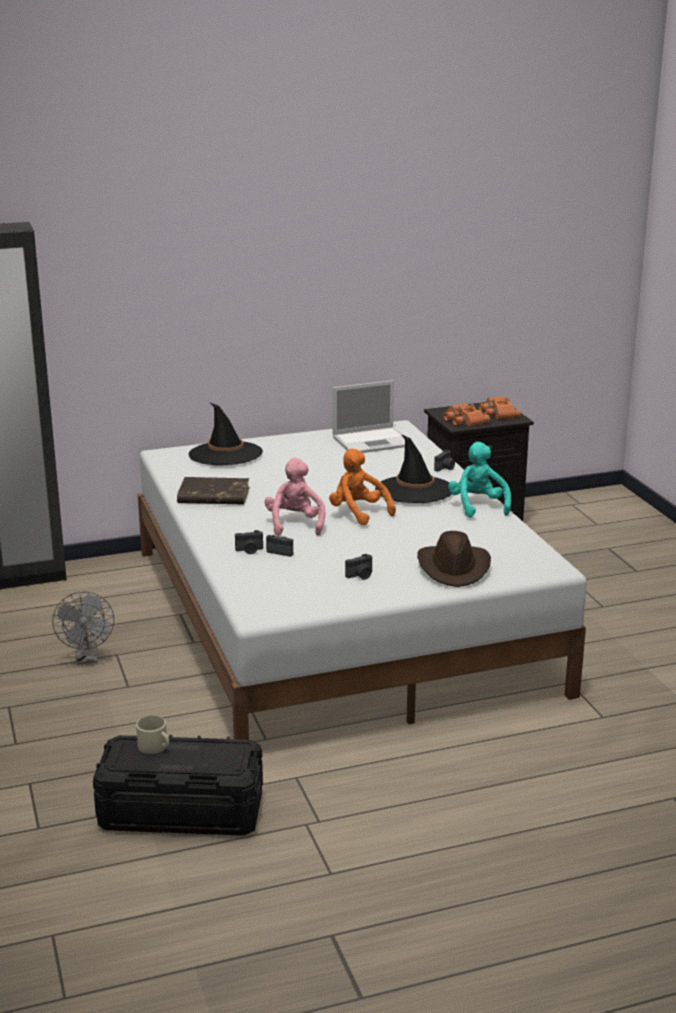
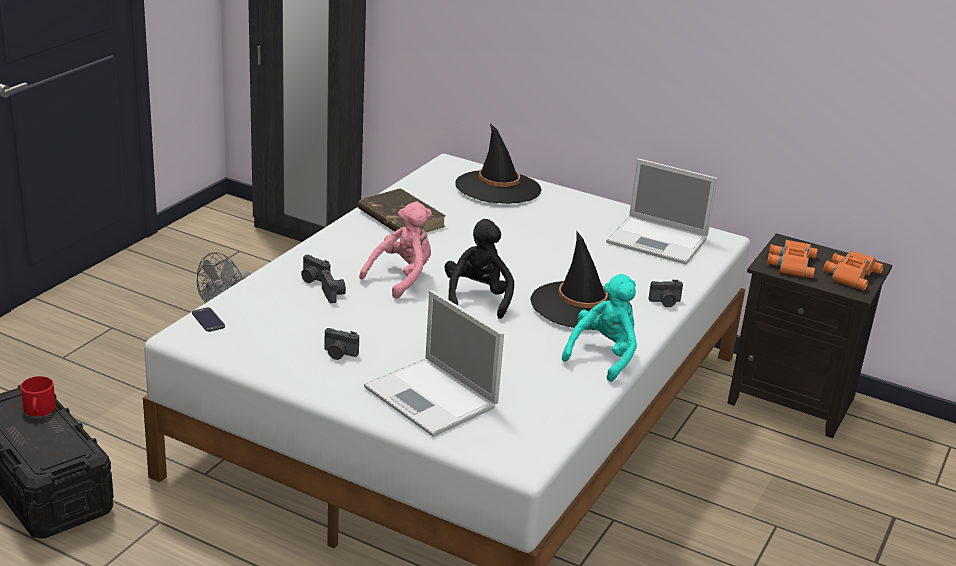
camera: 45 degrees right, 5 degrees up
beige mug [136,716,169,754] -> red mug [21,376,56,417]
orange plush toy [329,449,396,525] -> black plush toy [444,219,514,319]
brown hat [417,531,491,587] -> laptop [364,290,504,437]
none -> phone [192,307,225,332]

